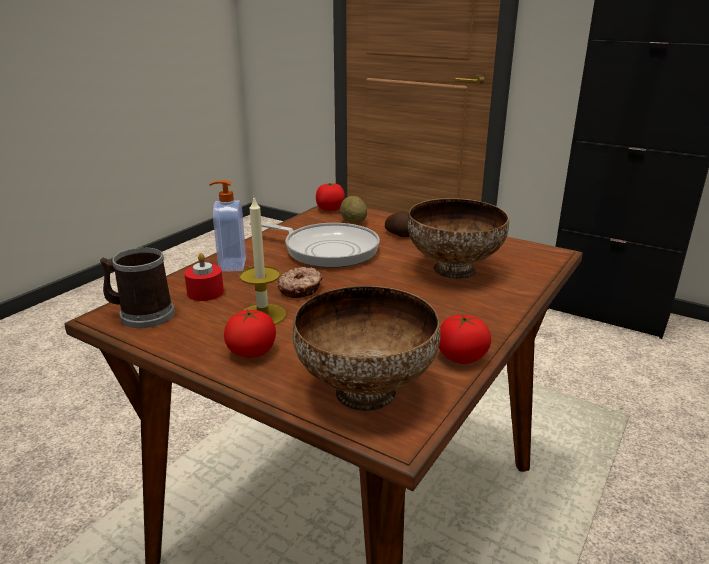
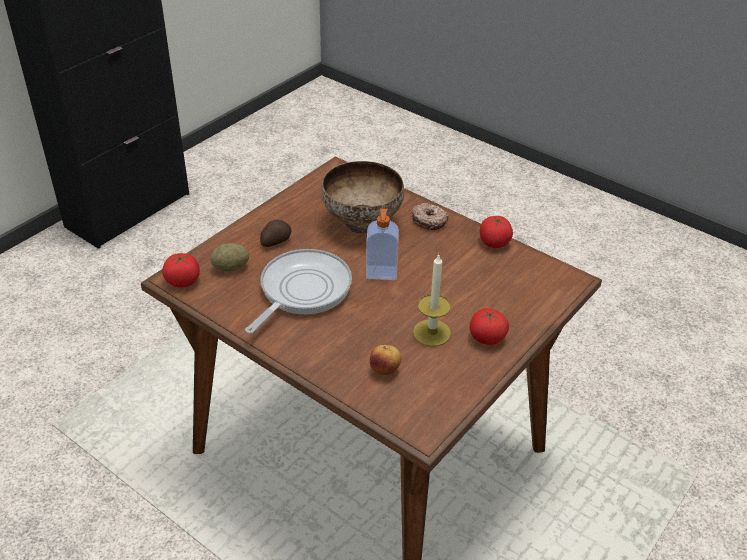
camera: 85 degrees left, 15 degrees up
mug [100,248,175,328] -> none
red candle [184,253,224,301] -> apple [370,345,401,376]
soap dispenser [209,180,246,272] -> soap dispenser moved to [366,209,399,280]
donut [277,267,323,298] -> donut moved to [412,203,449,230]
bowl [293,286,440,411] -> none

